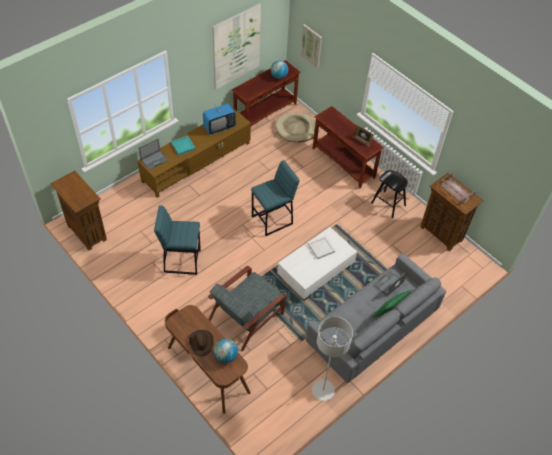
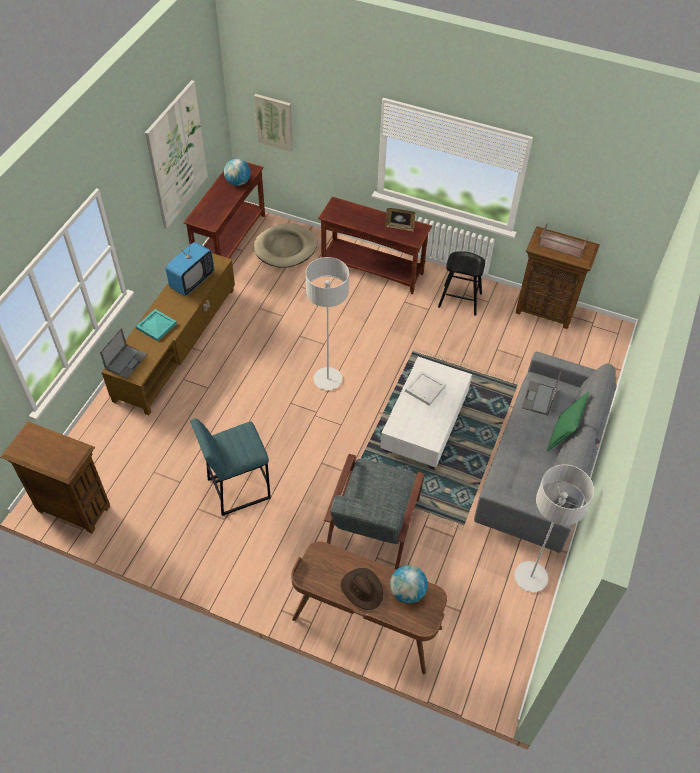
camera: 25 degrees left, 0 degrees up
turquoise stool [251,160,300,236] -> grey floor lamp [306,257,349,390]

